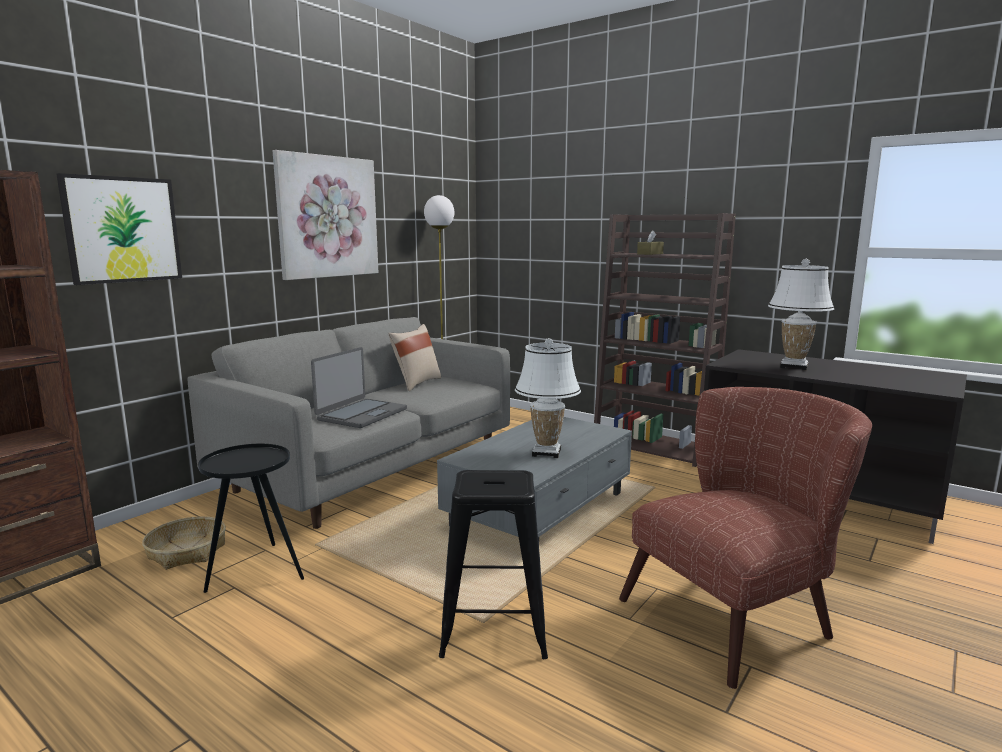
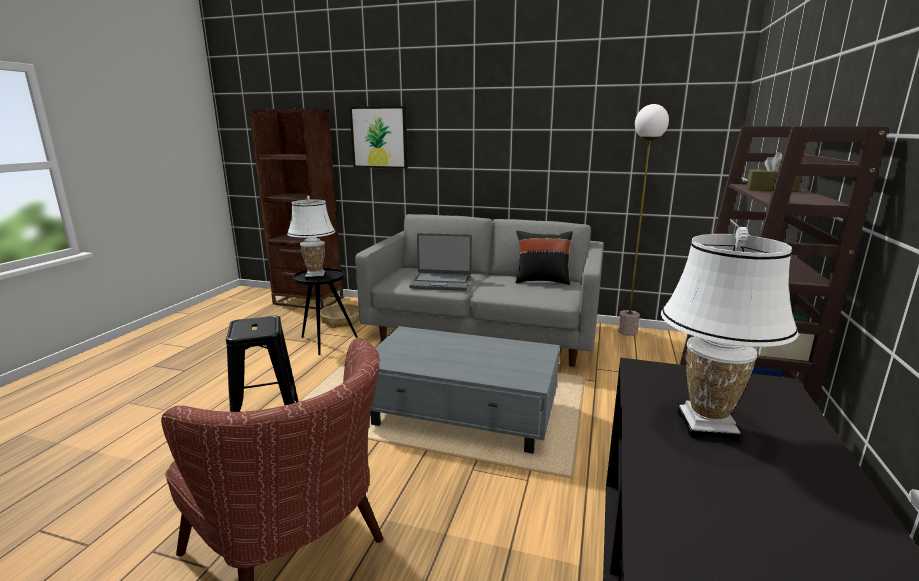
camera: 70 degrees right, 5 degrees up
picture [273,150,378,280] -> none
beige pillow [388,324,441,391] -> black pillow [515,230,572,285]
white table lamp [515,338,581,458] -> white table lamp moved to [287,196,335,280]

